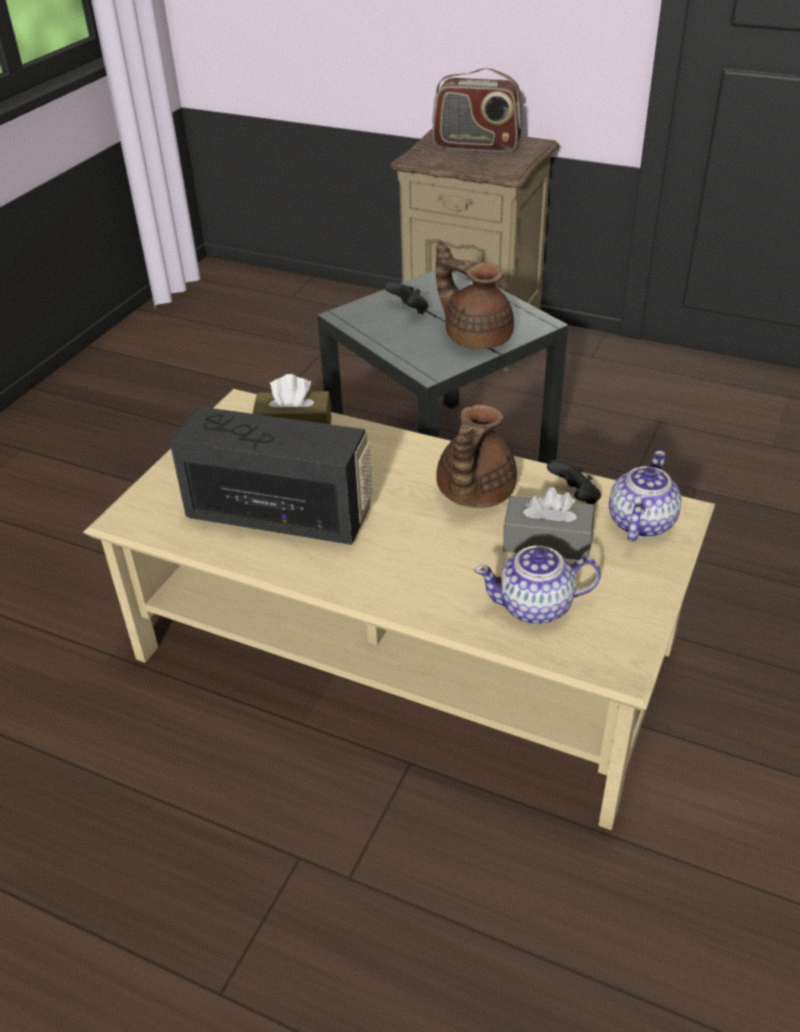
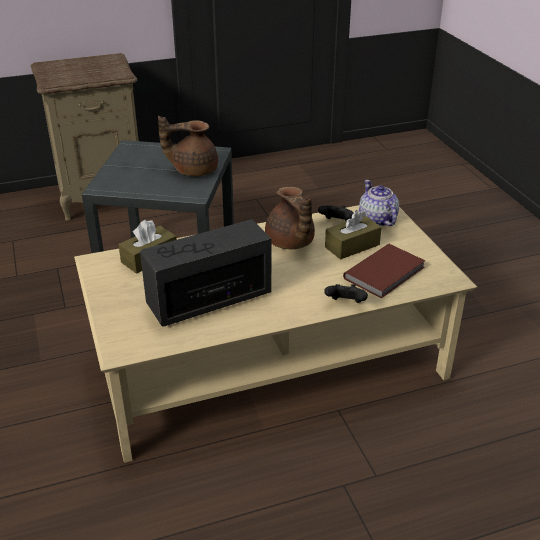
camera: 45 degrees left, 5 degrees down
black game controller [384,281,428,314] -> black game controller moved to [324,284,368,303]
radio [432,68,522,152] -> none
teapot [474,546,601,624] -> brown book [343,244,426,299]
grey tissue box [503,487,594,560] -> brown tissue box [325,210,382,260]

